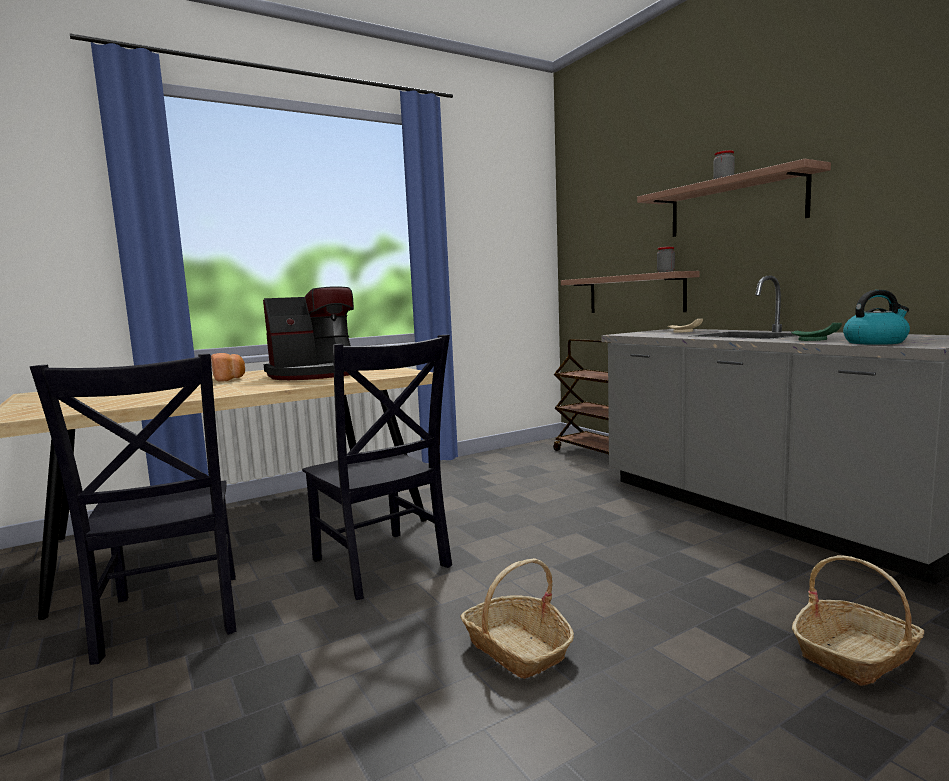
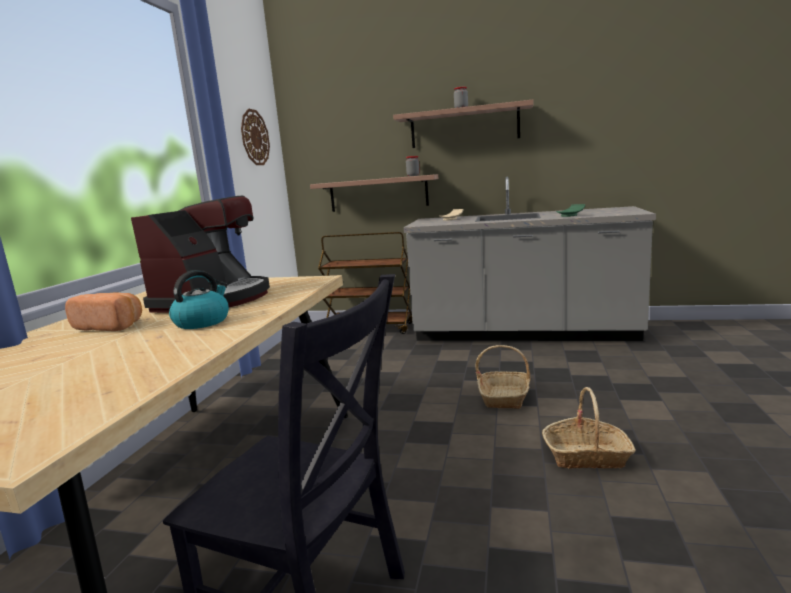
camera: 45 degrees left, 5 degrees up
black chair [302,335,452,600] -> none
basket [792,555,925,686] -> basket moved to [475,345,531,409]
kettle [843,290,910,345] -> kettle moved to [169,270,229,329]
none -> wall clock [241,109,270,165]

